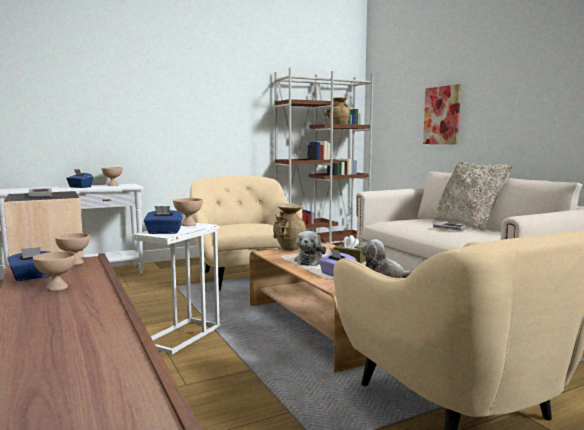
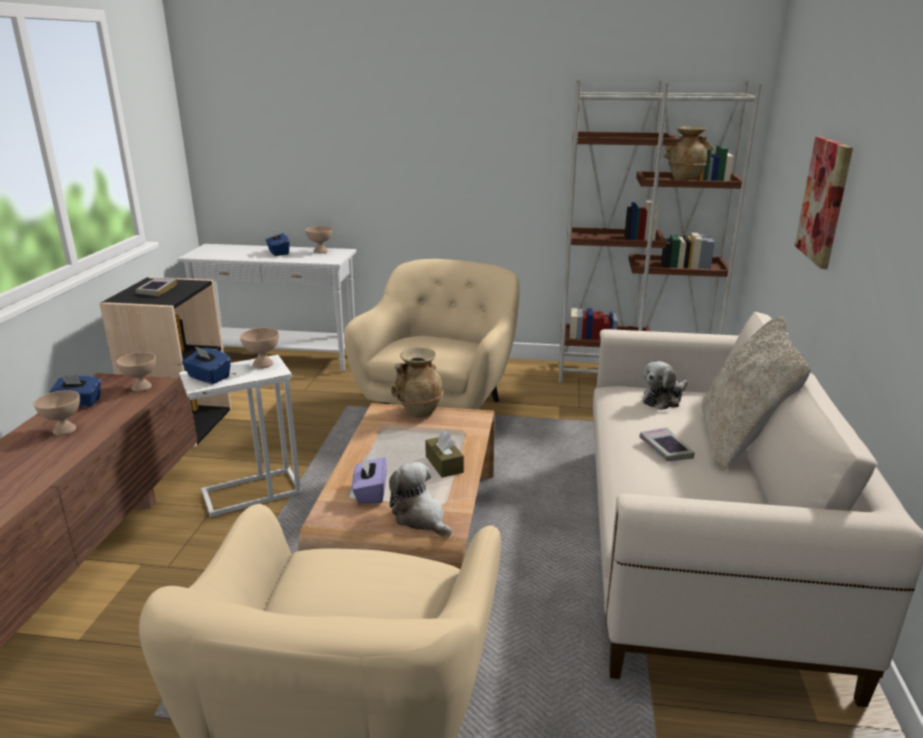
camera: 35 degrees right, 15 degrees up
plush toy [294,231,326,266] -> plush toy moved to [642,361,688,410]

